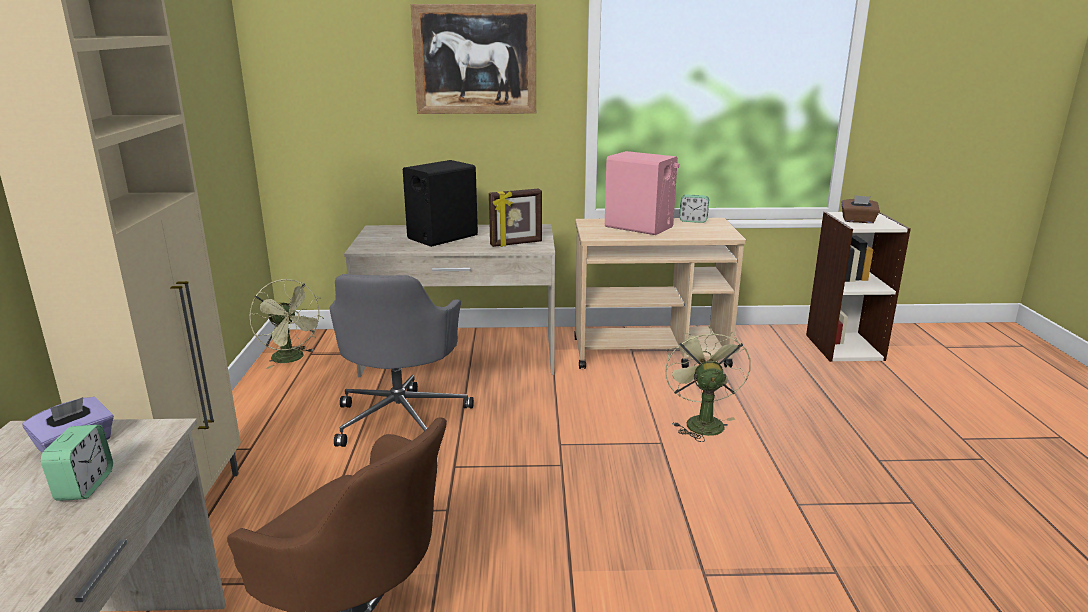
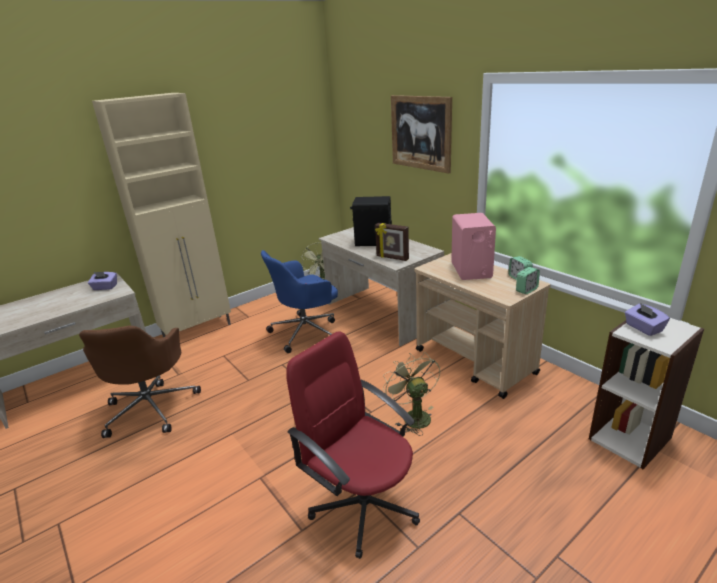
camera: 55 degrees right, 5 degrees up
alarm clock [41,425,113,501] -> alarm clock moved to [516,267,540,294]
grey office chair [330,274,474,447] -> blue office chair [261,250,338,353]
green fan [665,326,751,442] -> green fan turned 75 degrees counterclockwise [383,352,440,436]
brown tissue box [841,195,880,223] -> purple tissue box [625,303,670,336]
none -> red office chair [286,331,420,559]

